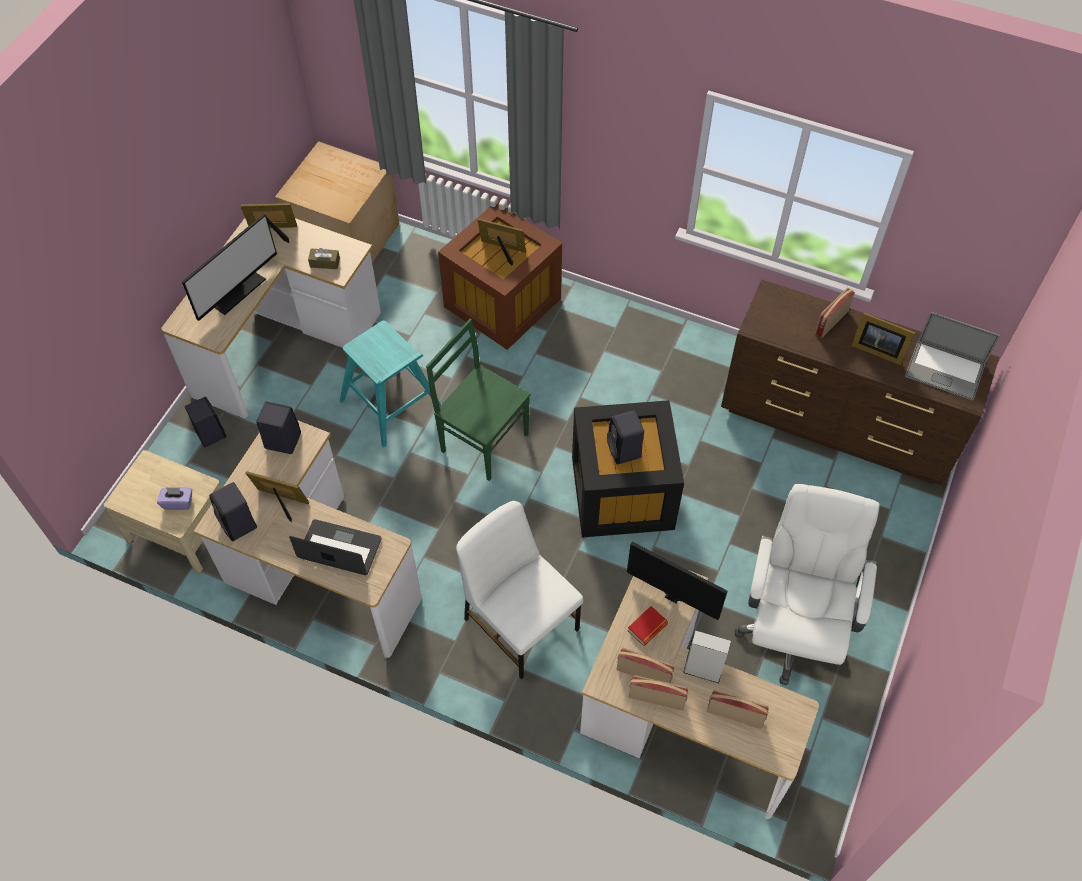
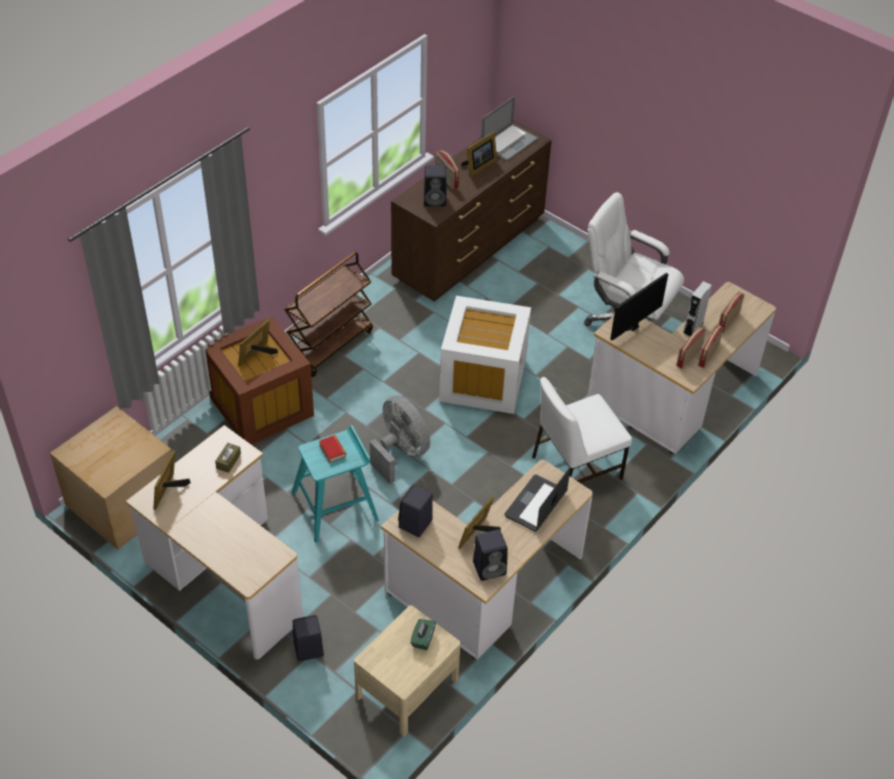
camera: 75 degrees left, 10 degrees down
purple tissue box [157,487,192,510] -> green tissue box [410,619,436,650]
monitor [182,214,277,321] -> none
green chair [426,318,530,481] -> grey fan [370,395,430,484]
black storage box [572,400,684,538] -> white storage box [439,296,531,414]
black speaker [607,410,644,464] -> black speaker moved to [424,165,446,206]
book [628,606,668,646] -> book moved to [319,435,346,463]
none -> brown cart [284,252,373,377]

